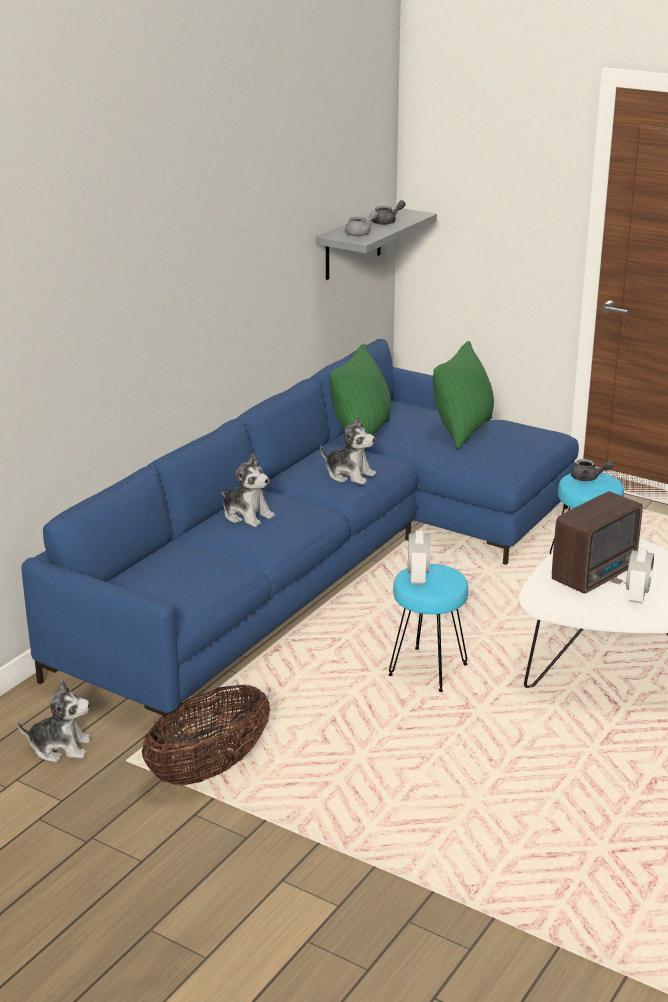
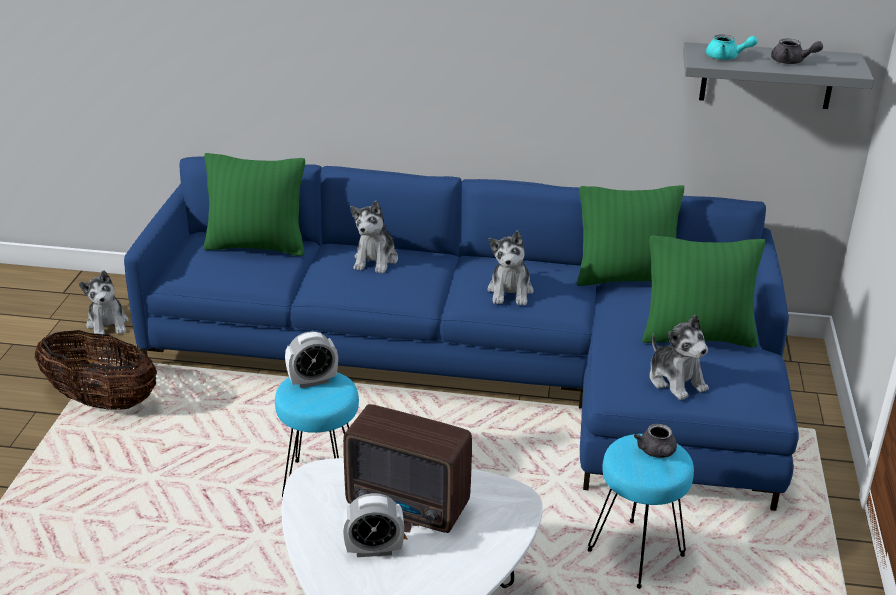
camera: 65 degrees right, 5 degrees up
grey teapot [345,210,378,236] -> turquoise teapot [706,34,758,60]
none -> green pillow [204,153,305,256]
none -> plush toy [649,314,709,400]

